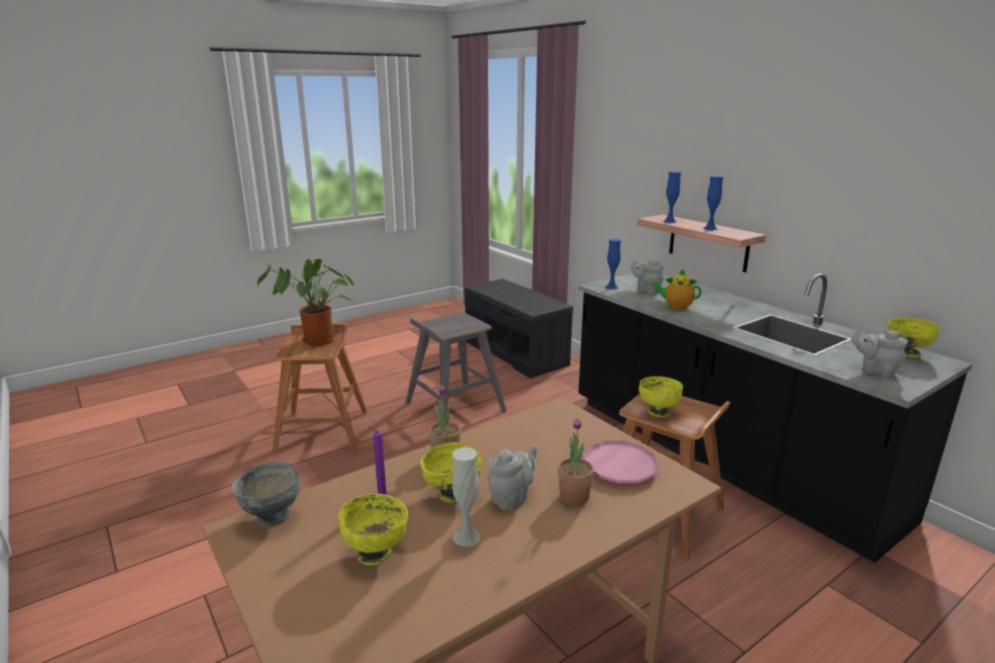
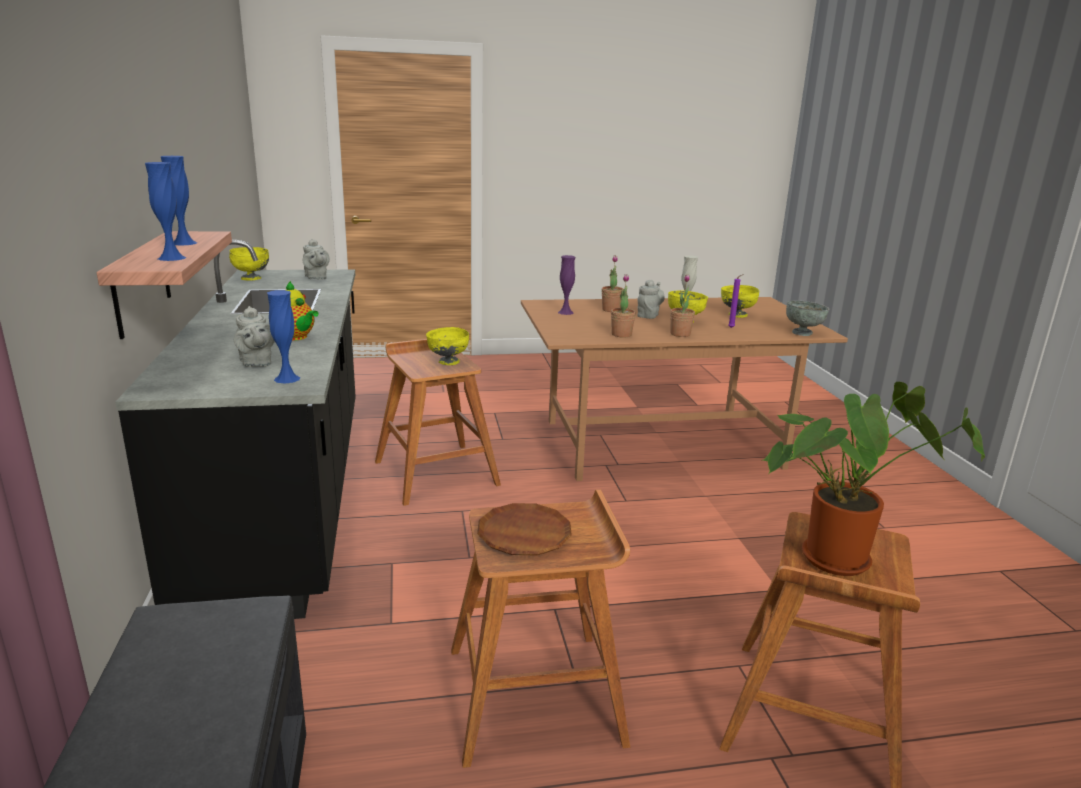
camera: 155 degrees left, 0 degrees up
grey stool [405,313,506,422] -> brown stool [451,490,630,768]
grey teapot [488,445,537,511] -> grey teapot turned 135 degrees clockwise [637,280,665,319]
pink plate [583,441,660,484] -> purple vase [558,255,575,315]
none -> brown plate [477,503,572,555]
none -> potted plant [611,274,636,337]

